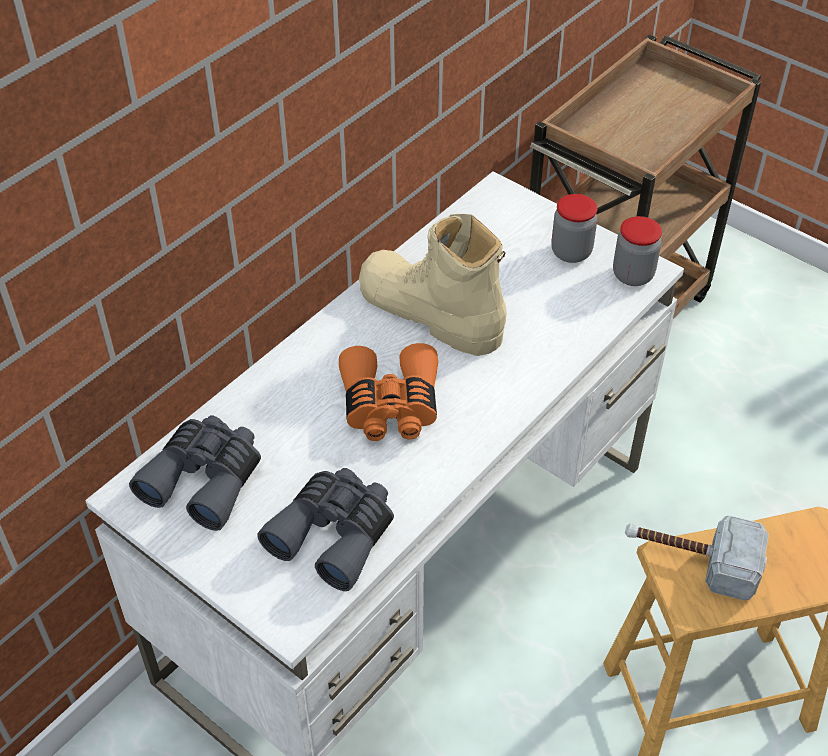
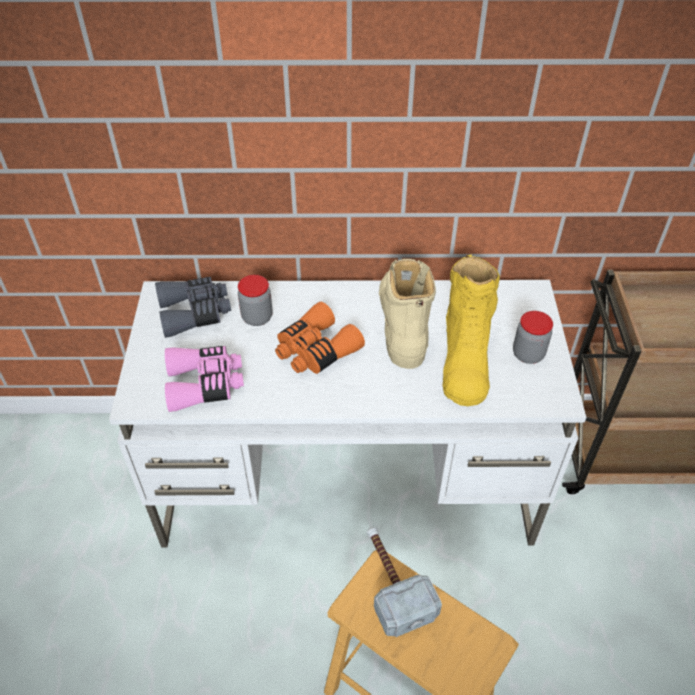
camera: 50 degrees right, 0 degrees up
grey binoculars [257,468,394,591] -> pink binoculars [165,346,244,412]
jar [613,216,662,286] -> jar moved to [238,275,273,326]
none -> yellow boot [443,254,500,406]

